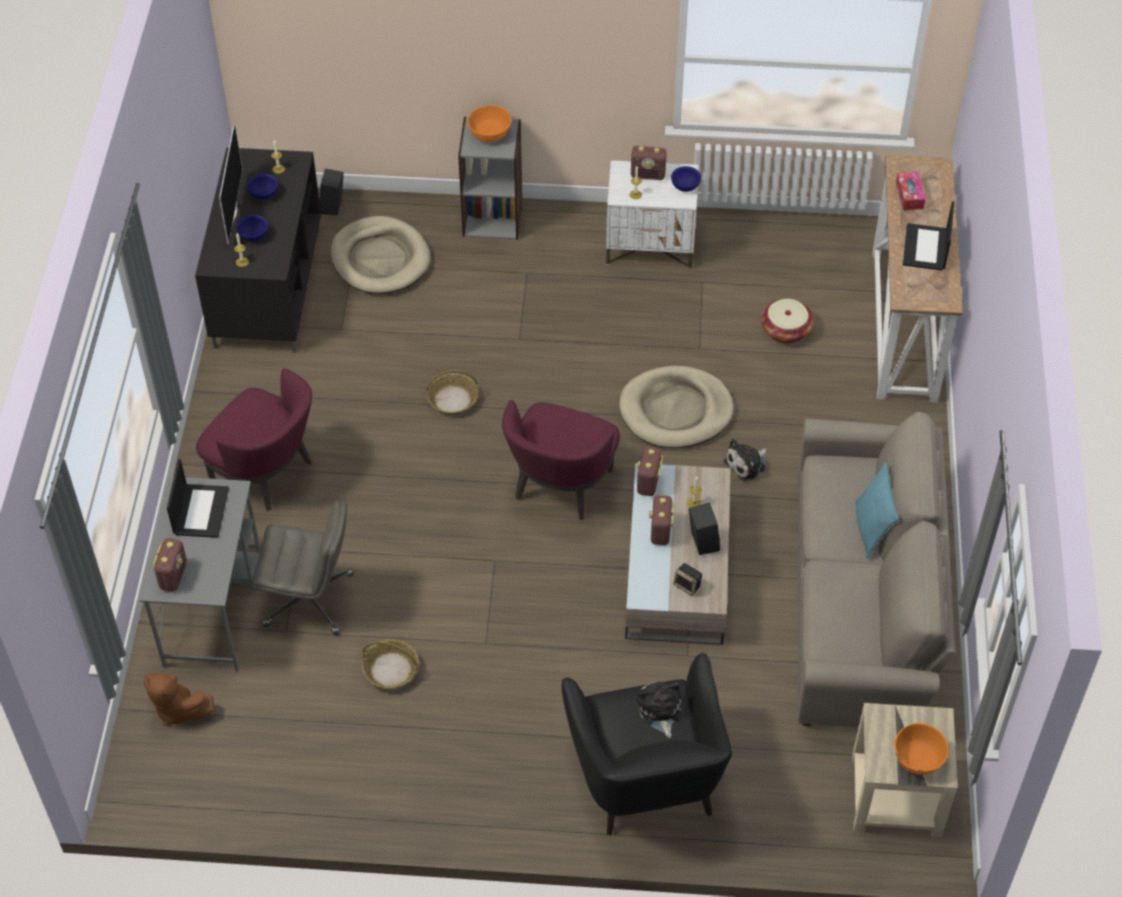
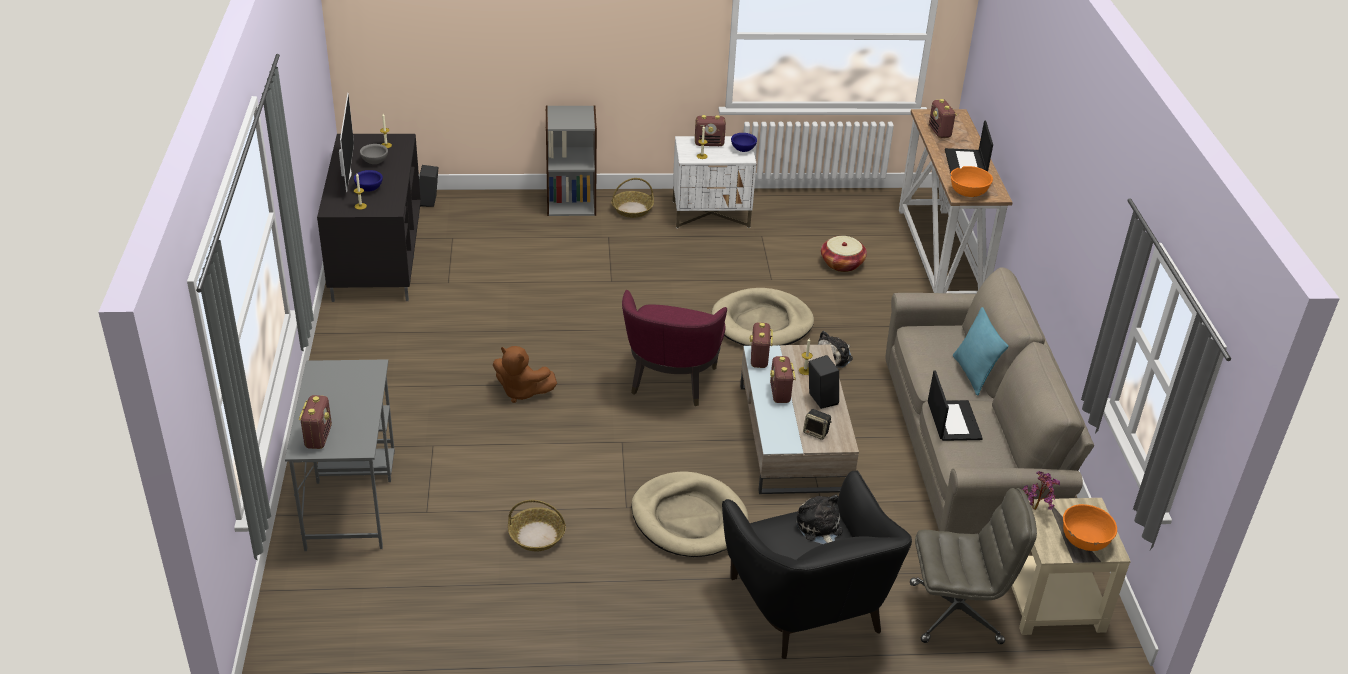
camera: 10 degrees left, 15 degrees down
brown plush toy [144,673,214,726] -> brown plush toy moved to [493,346,557,403]
laptop [167,459,229,538] -> laptop moved to [928,370,983,441]
purple armchair [196,368,312,511] -> none
blue bowl [247,174,278,200] -> grey bowl [360,144,388,164]
grey office chair [252,500,354,635] -> grey office chair moved to [910,488,1037,644]
beige dog bed [330,216,431,294] -> beige dog bed moved to [631,471,749,557]
basket [426,370,478,415] -> basket moved to [611,178,654,218]
orange bowl [467,105,512,142] -> orange bowl moved to [951,166,993,197]
tissue box [896,172,925,210] -> radio [929,99,957,138]
none -> potted plant [1023,471,1060,510]

